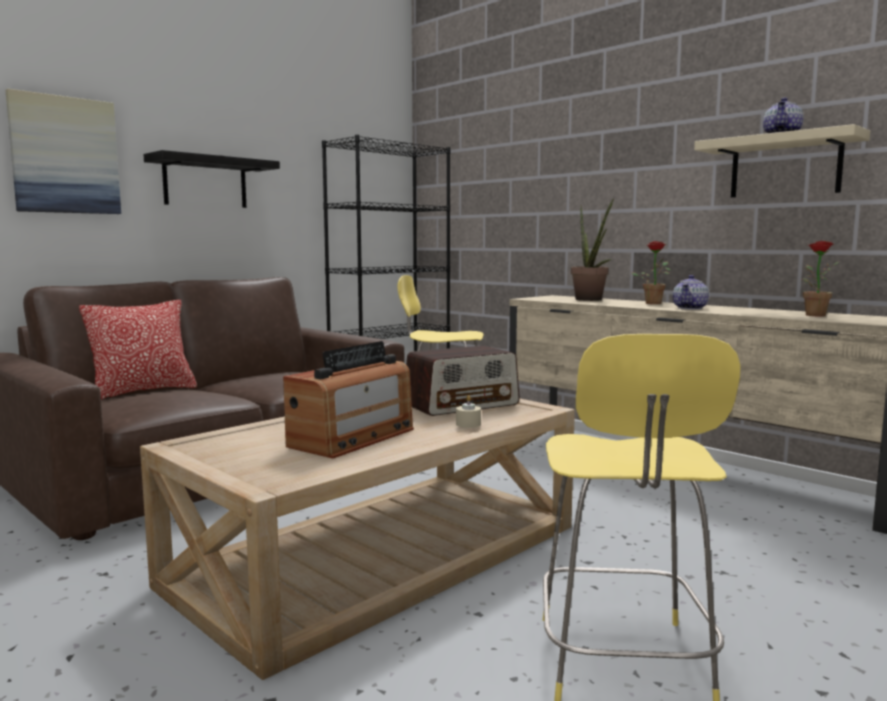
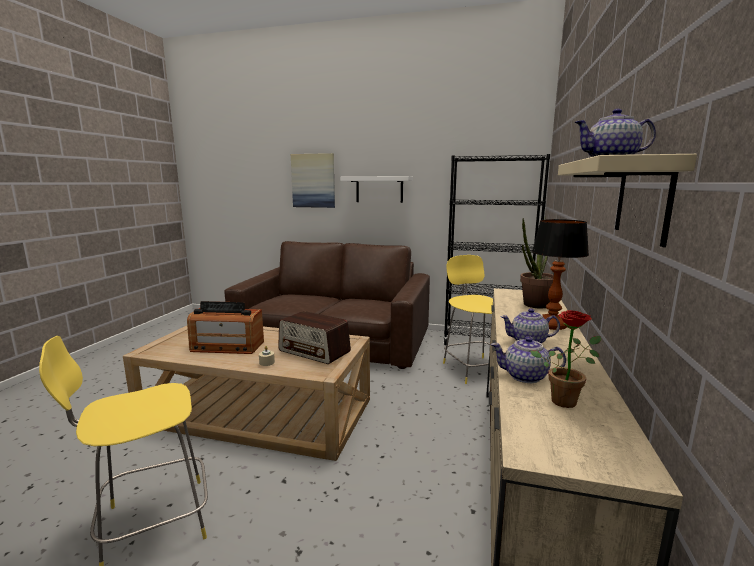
camera: 60 degrees right, 5 degrees up
pillow [79,300,197,400] -> none
black shelf [143,150,280,208] -> white shelf [340,176,413,203]
potted plant [631,241,671,304] -> table lamp [532,219,589,330]
none -> teapot [491,336,566,383]

